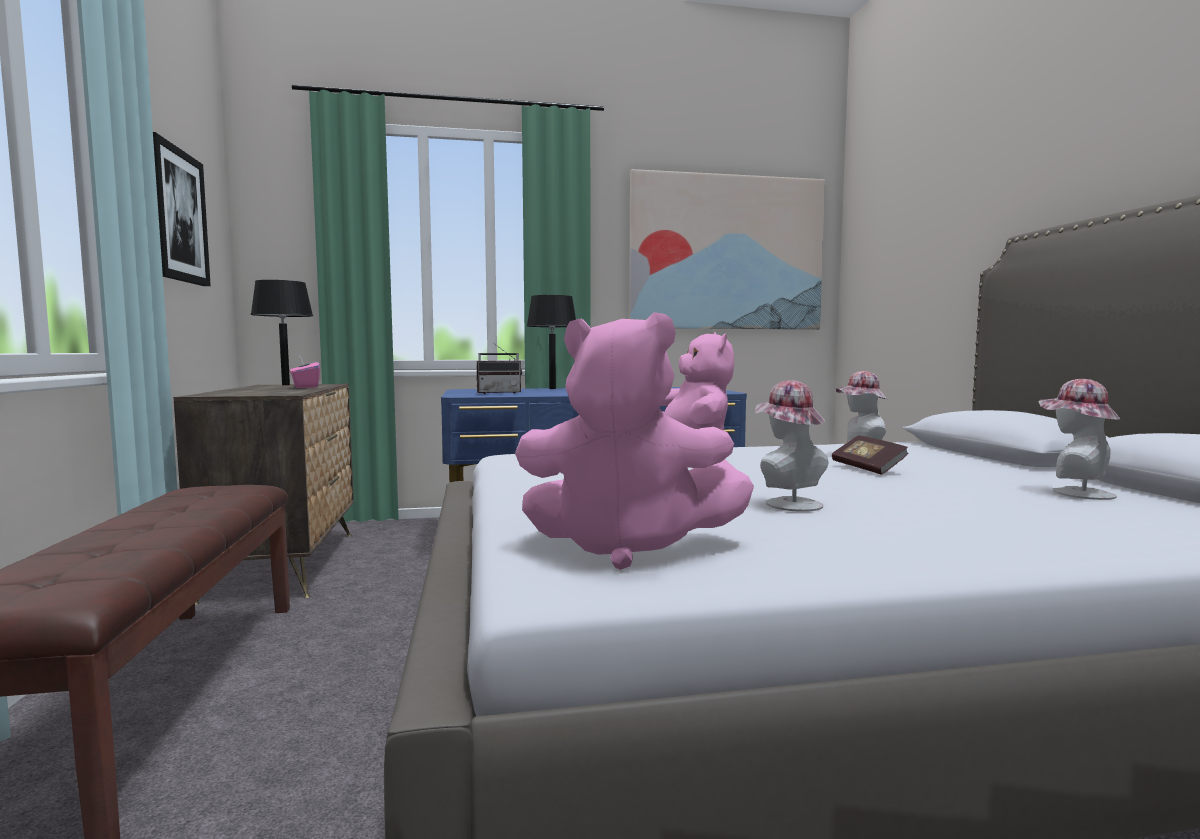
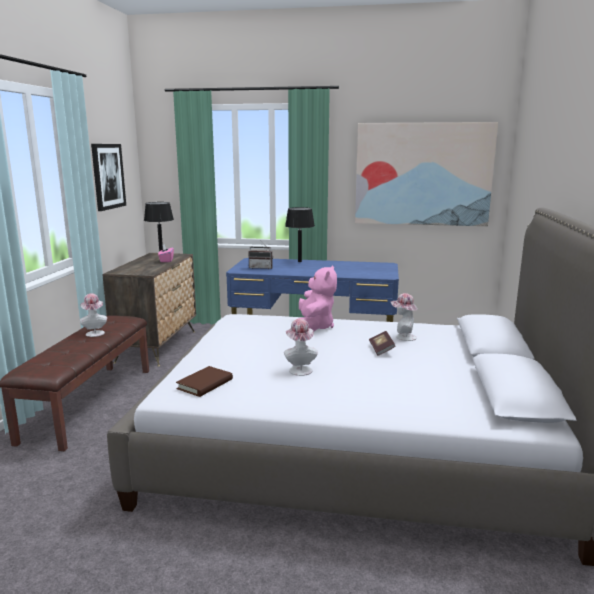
camera: 20 degrees right, 10 degrees up
pink plush toy [515,312,754,570] -> brown book [176,366,233,397]
hat [1039,379,1120,500] -> hat moved to [80,293,107,337]

